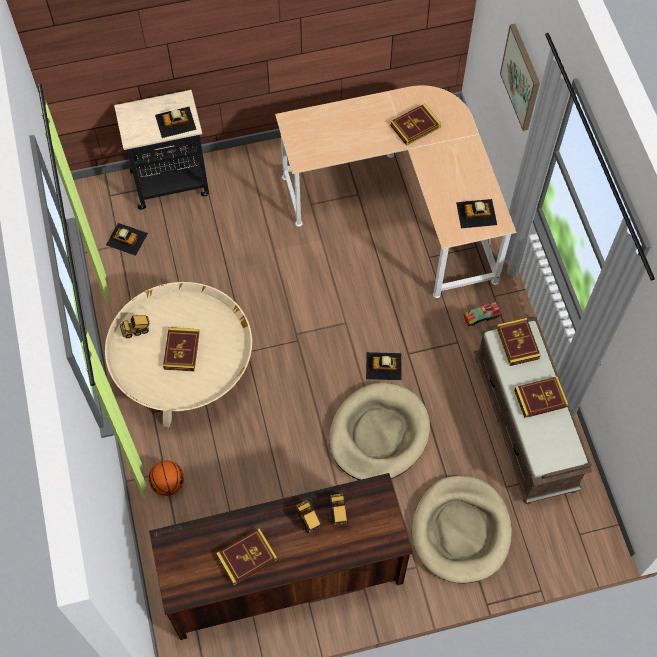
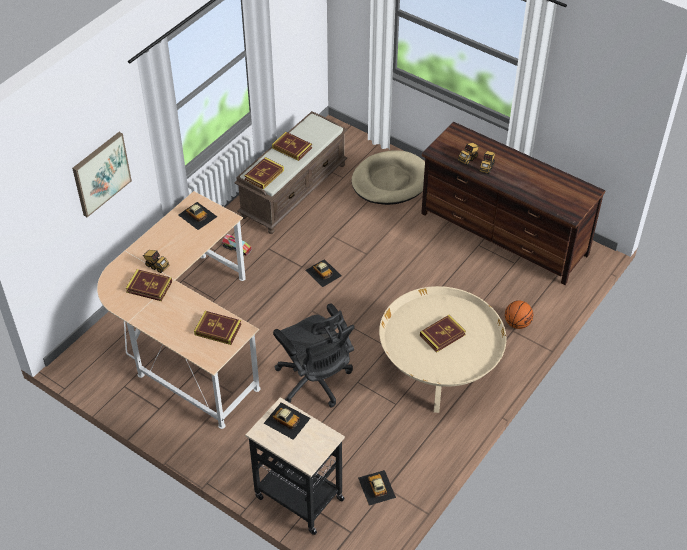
camera: 130 degrees left, 15 degrees down
toy truck [120,315,150,338] -> toy truck moved to [143,250,169,273]
book [216,528,277,585] -> book moved to [194,311,242,345]
beige dog bed [329,382,430,480] -> none
none -> office chair [273,304,355,407]

